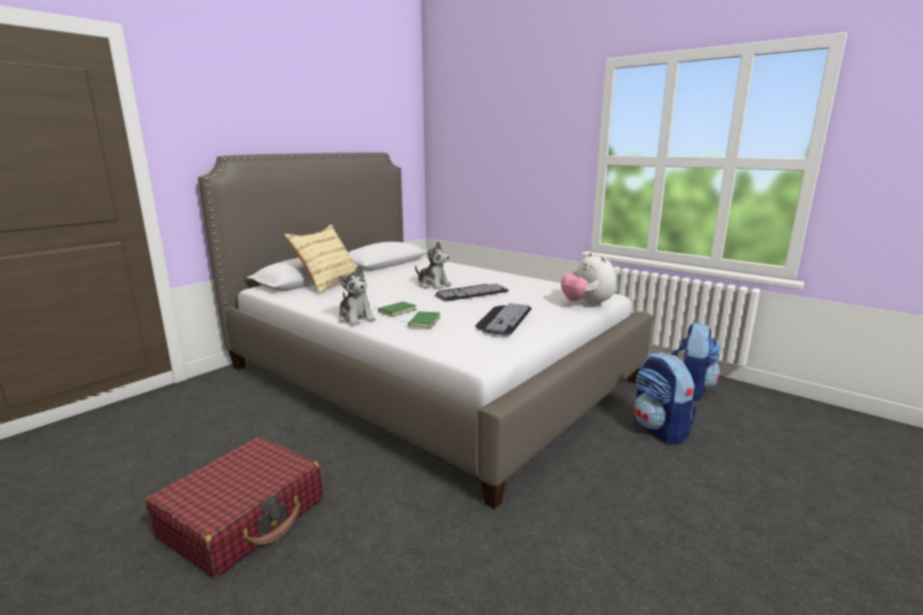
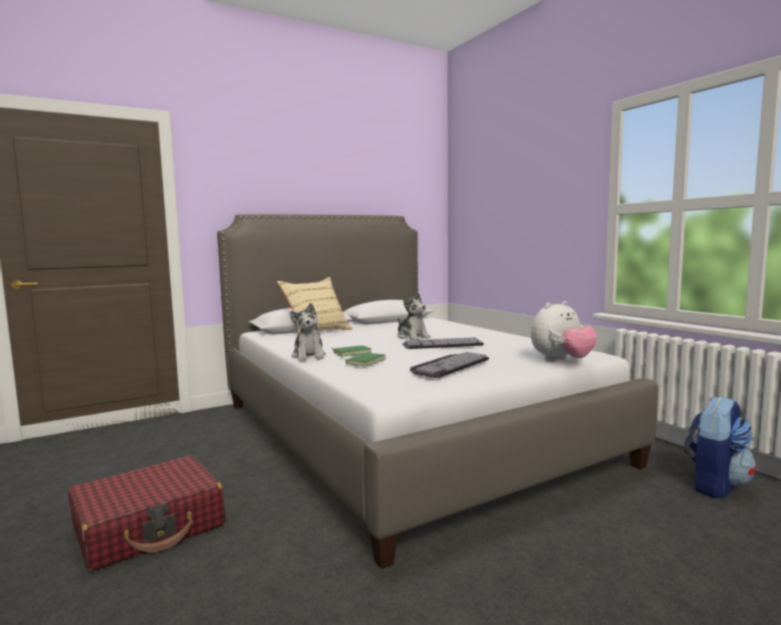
camera: 20 degrees right, 10 degrees down
plush toy [561,252,616,307] -> plush toy turned 120 degrees counterclockwise [531,301,597,361]
backpack [634,352,697,445] -> none

